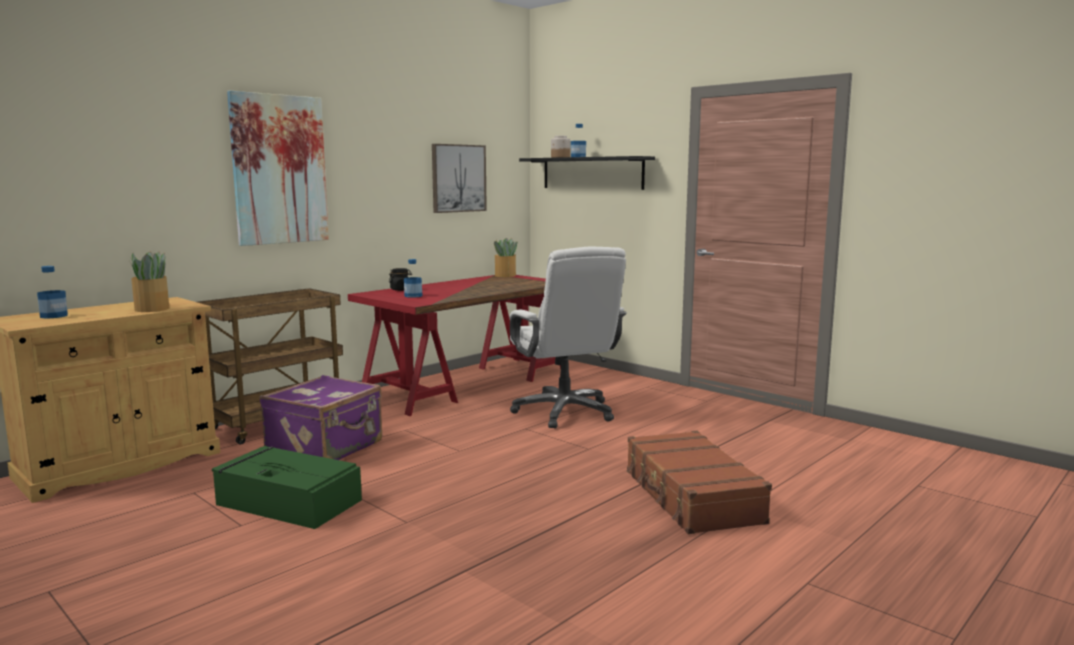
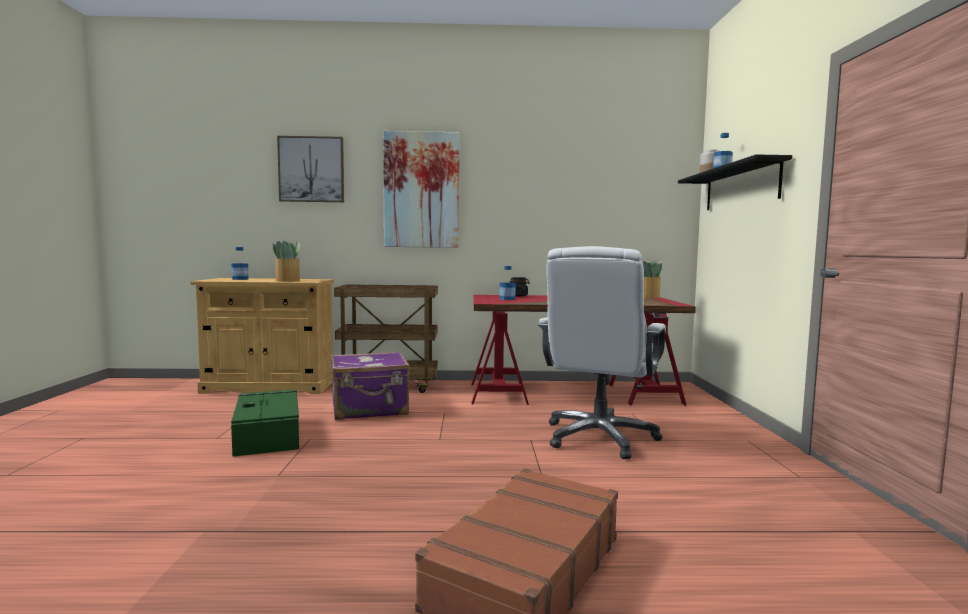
camera: 45 degrees right, 5 degrees down
picture [432,144,487,213] -> picture moved to [277,136,344,202]

